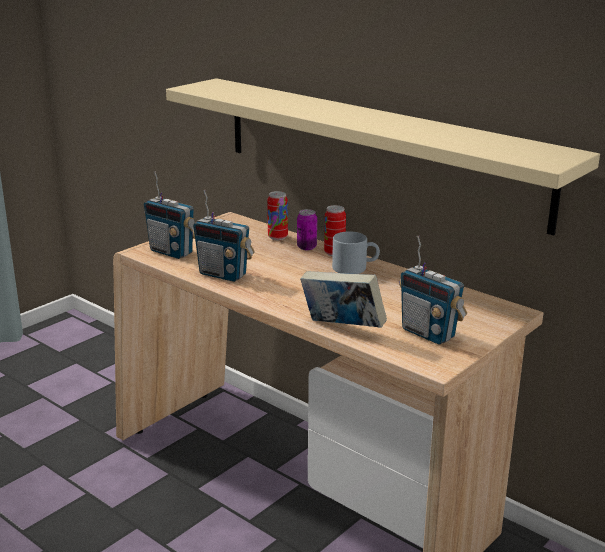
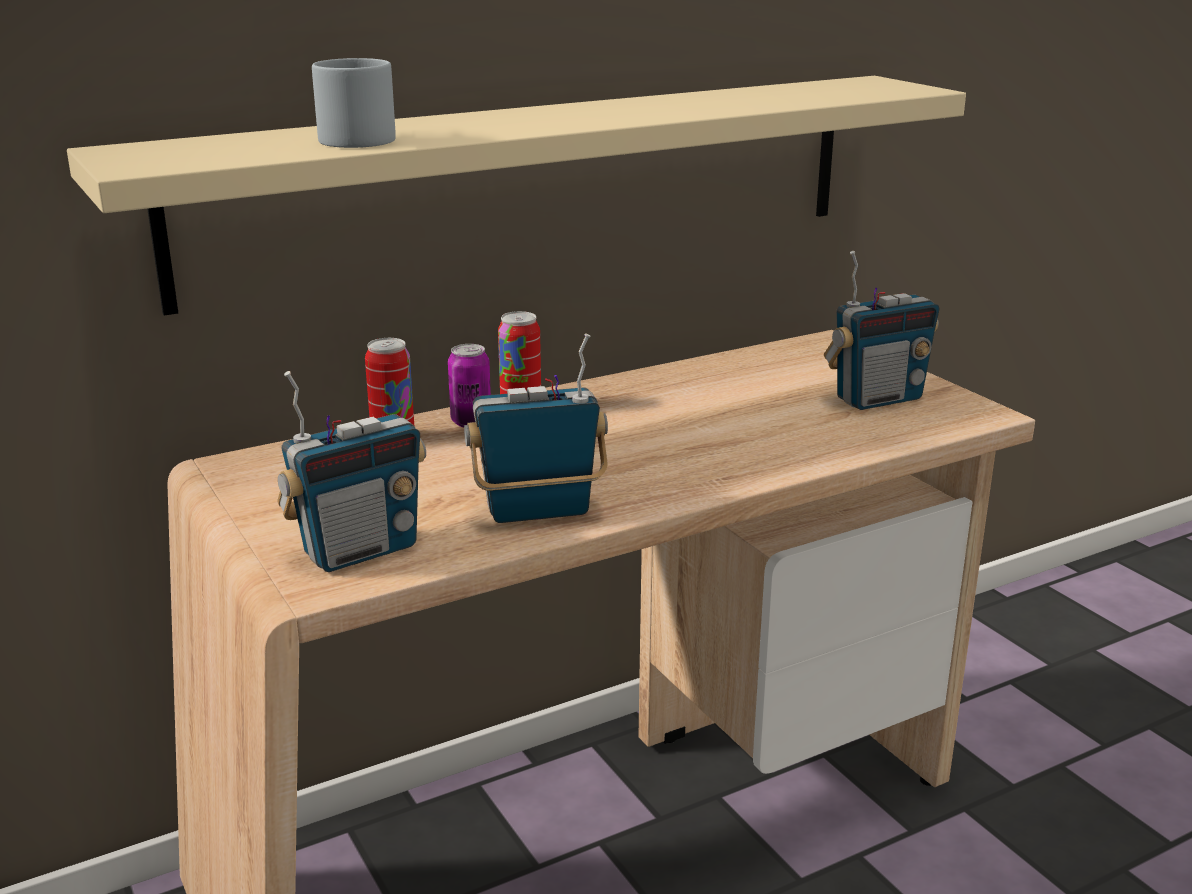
camera: 70 degrees left, 0 degrees up
radio [192,190,255,282] -> radio turned 150 degrees counterclockwise [464,333,608,523]
book [300,271,387,328] -> none
grey mug [332,231,380,274] -> grey mug moved to [312,58,396,148]

